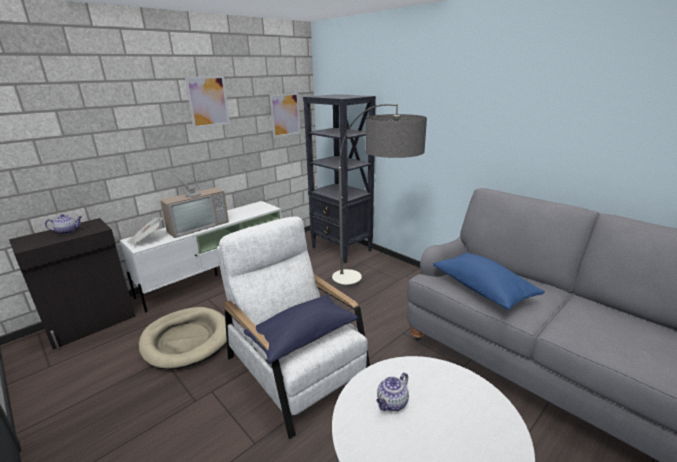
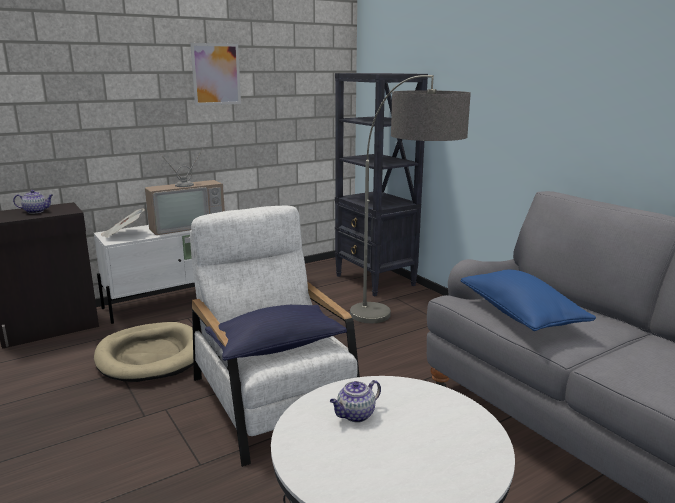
camera: 10 degrees right, 5 degrees down
picture [270,93,300,138] -> none

